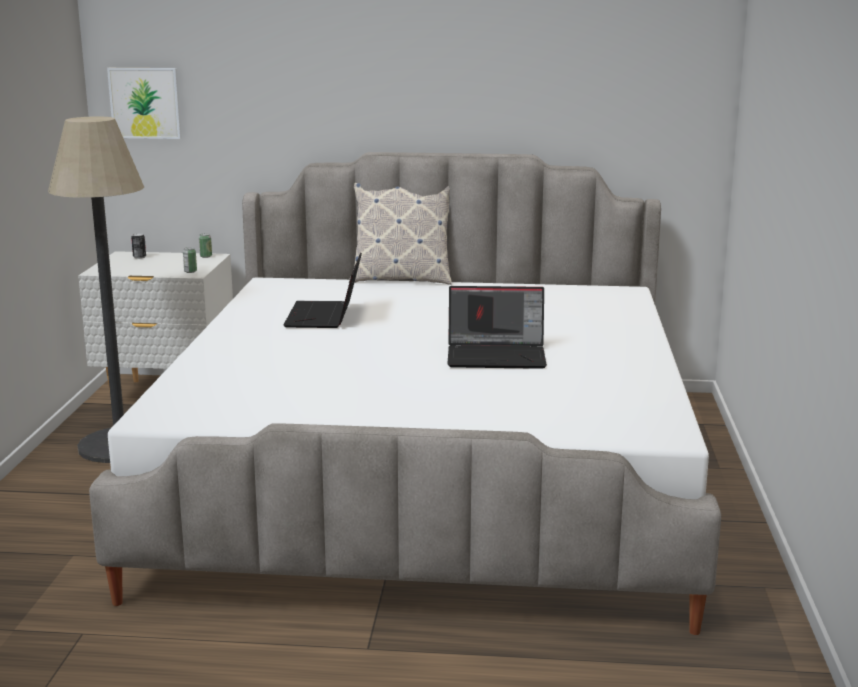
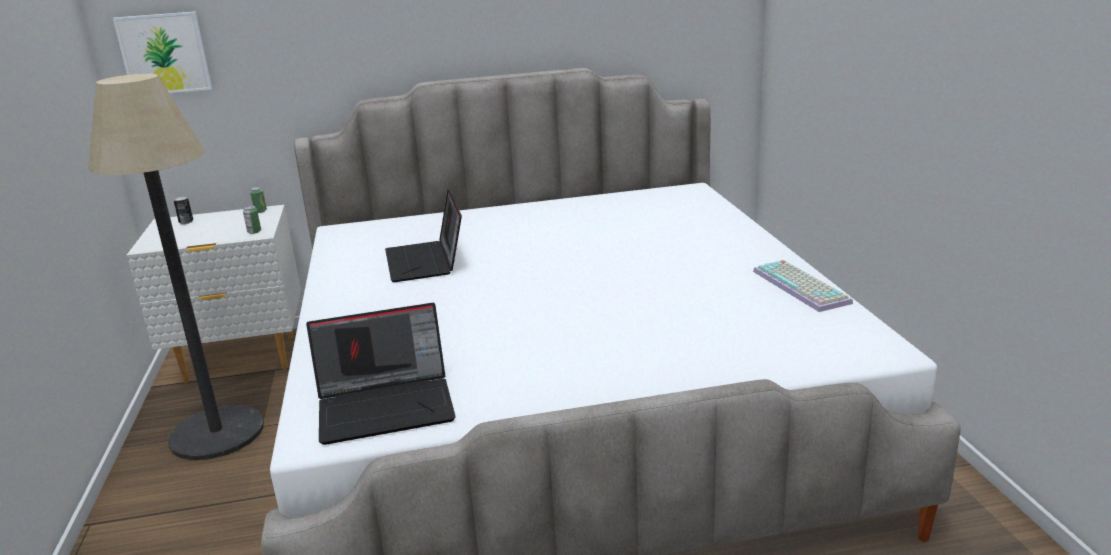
camera: 15 degrees left, 5 degrees up
pillow [349,183,452,285] -> none
laptop [447,286,547,369] -> laptop moved to [306,303,456,445]
none -> keyboard [753,260,853,312]

